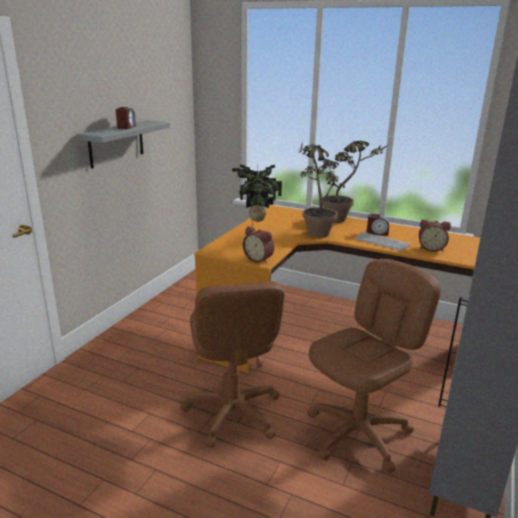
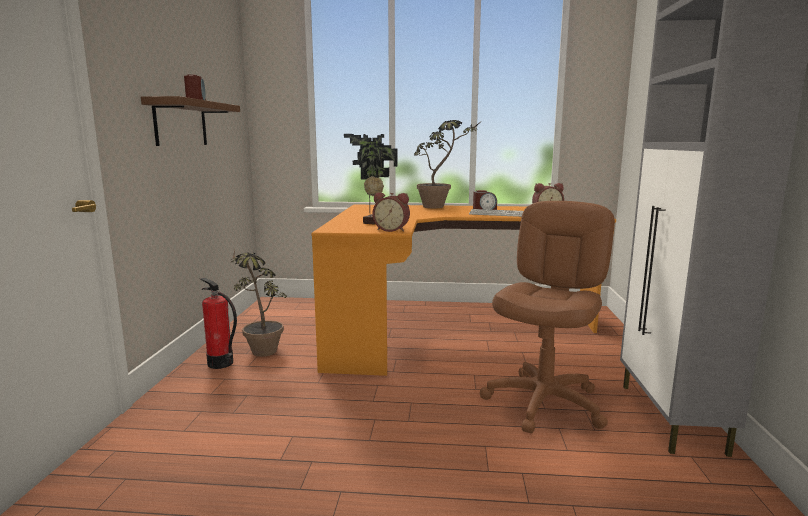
camera: 20 degrees left, 10 degrees down
grey shelf [77,120,170,169] -> brown shelf [141,96,240,146]
brown office chair [180,281,285,448] -> none
potted plant [299,141,345,238] -> potted plant moved to [231,250,287,357]
none -> fire extinguisher [200,278,237,369]

